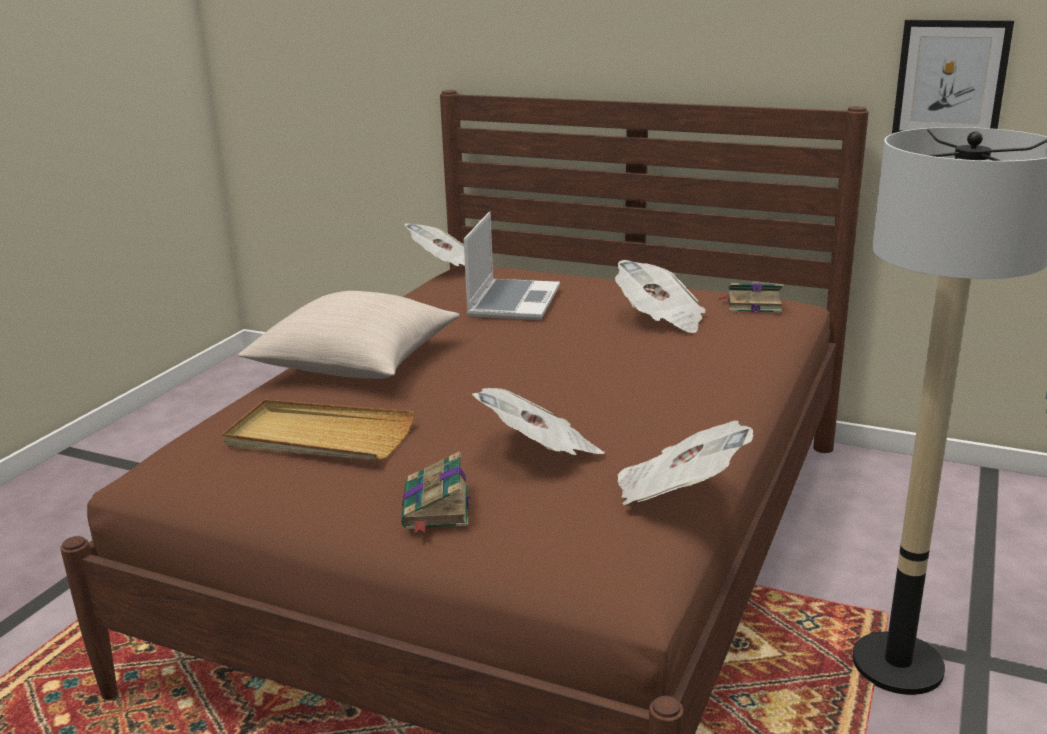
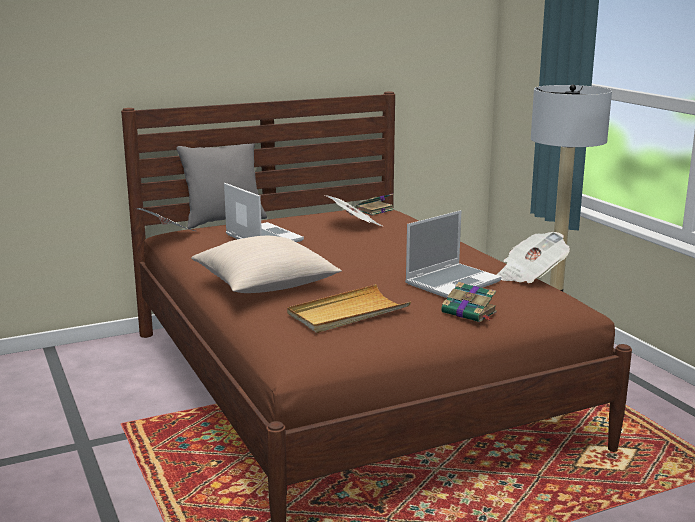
camera: 50 degrees left, 5 degrees down
newspaper [472,388,605,455] -> laptop [405,210,501,298]
picture [892,20,1014,134] -> none
none -> grey pillow [176,143,267,229]

